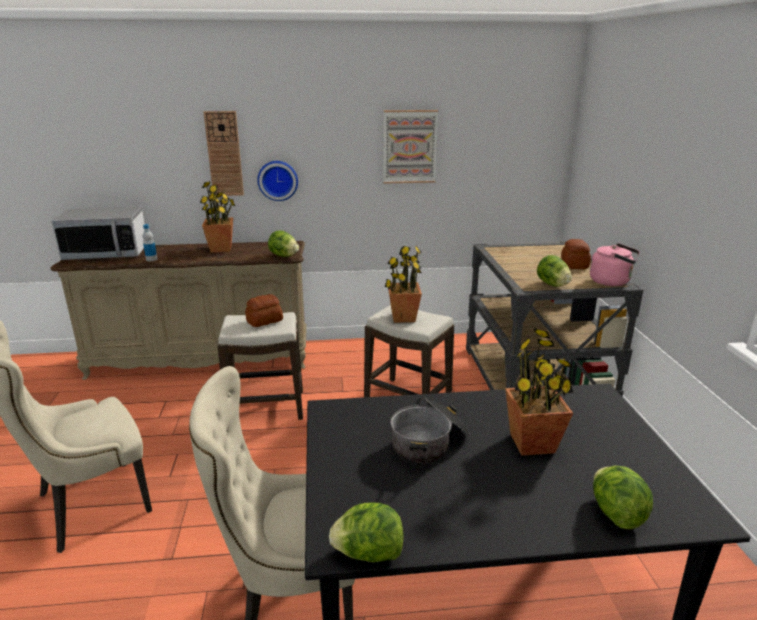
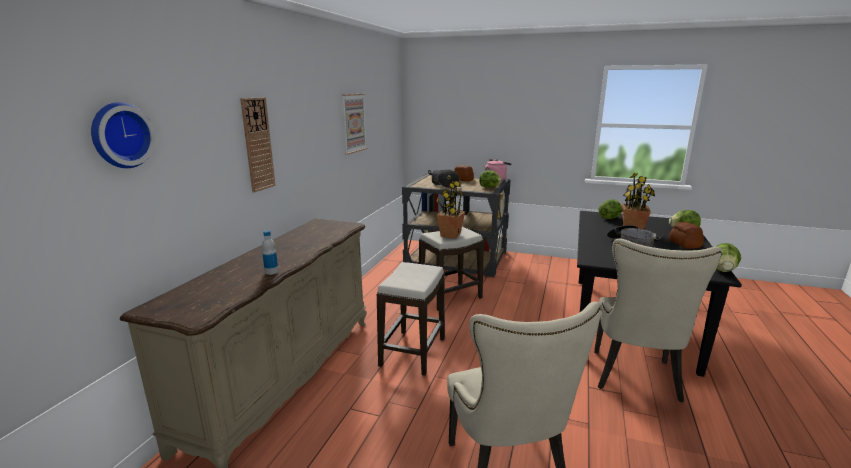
camera: 65 degrees left, 5 degrees down
microwave [52,206,145,260] -> none
potted plant [200,181,235,252] -> none
bread [245,294,283,327] -> bread moved to [669,222,704,249]
wall clock [258,161,298,201] -> wall clock moved to [91,102,155,168]
lettuce [268,230,299,257] -> lettuce moved to [598,199,622,219]
none -> cooking pot [428,170,460,188]

